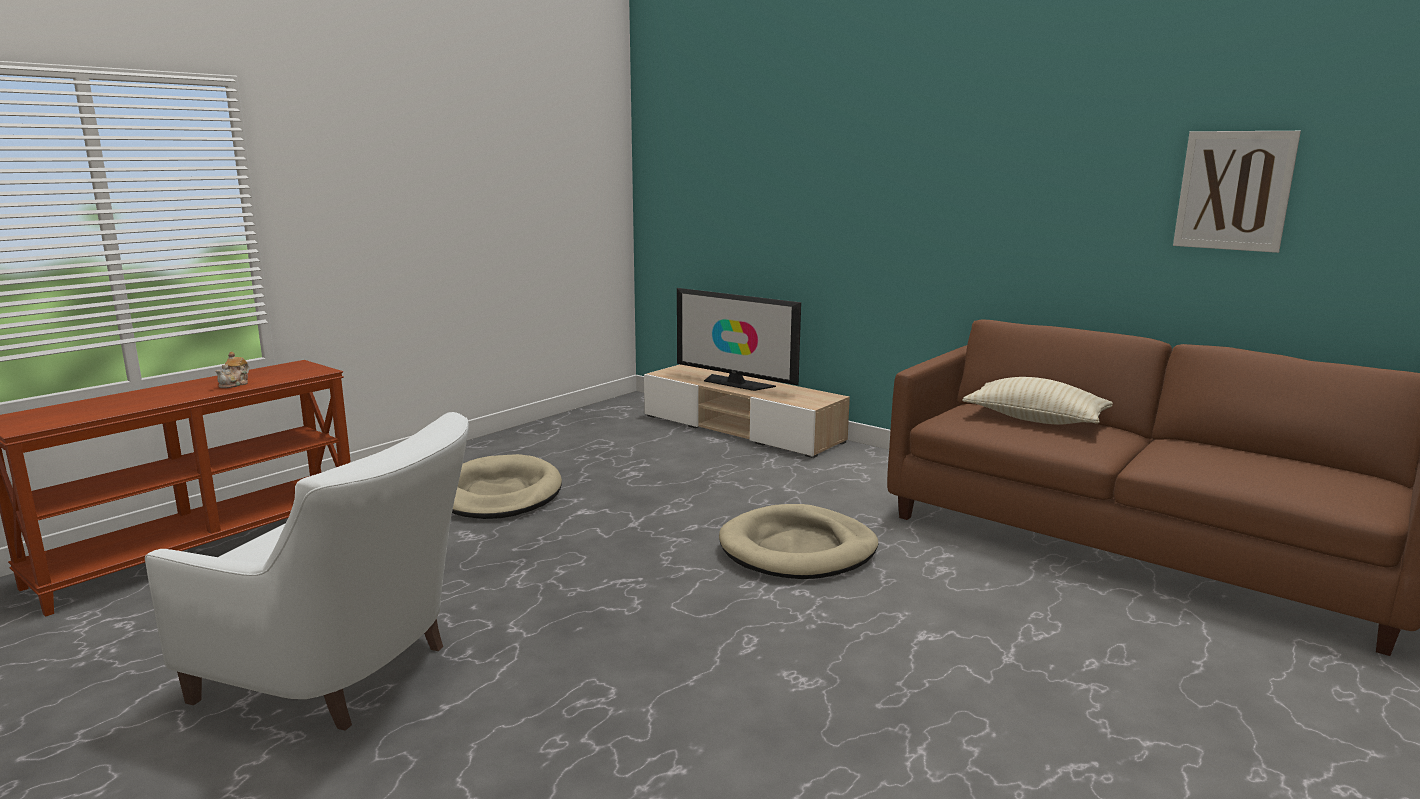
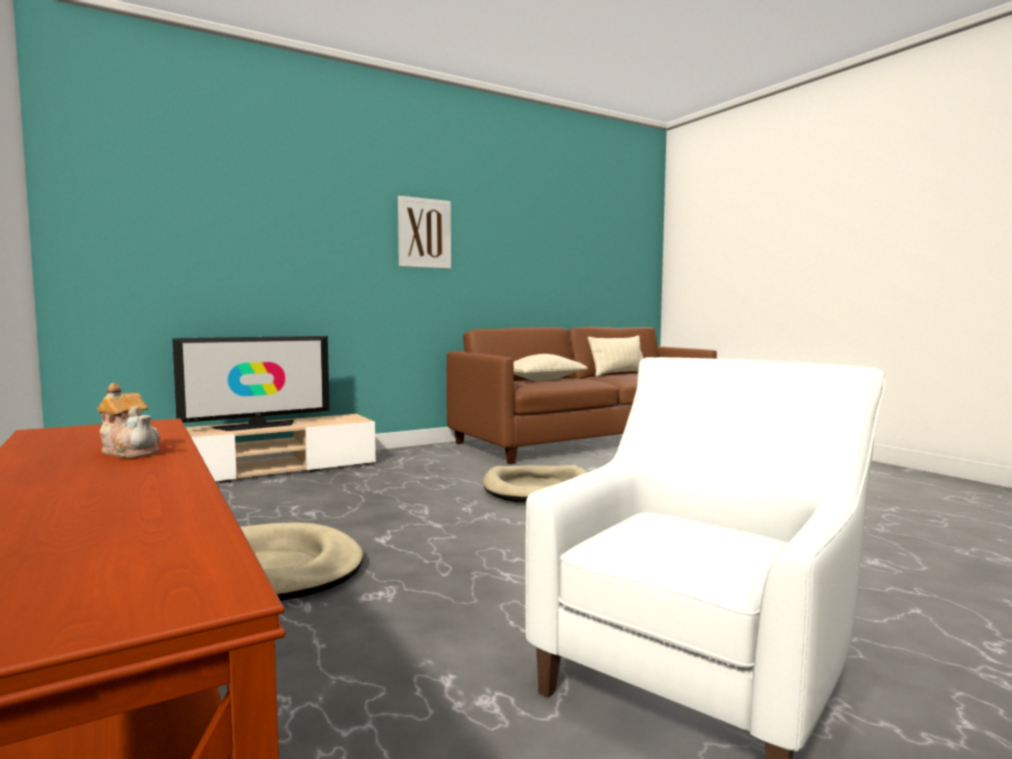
camera: 70 degrees left, 10 degrees down
picture [1173,131,1301,253] -> picture moved to [398,196,451,269]
none -> beige pillow [588,336,644,377]

